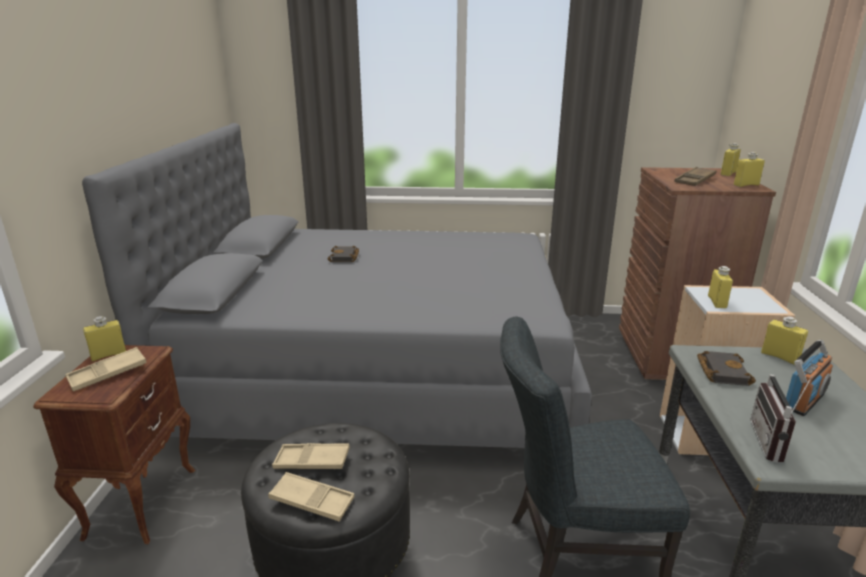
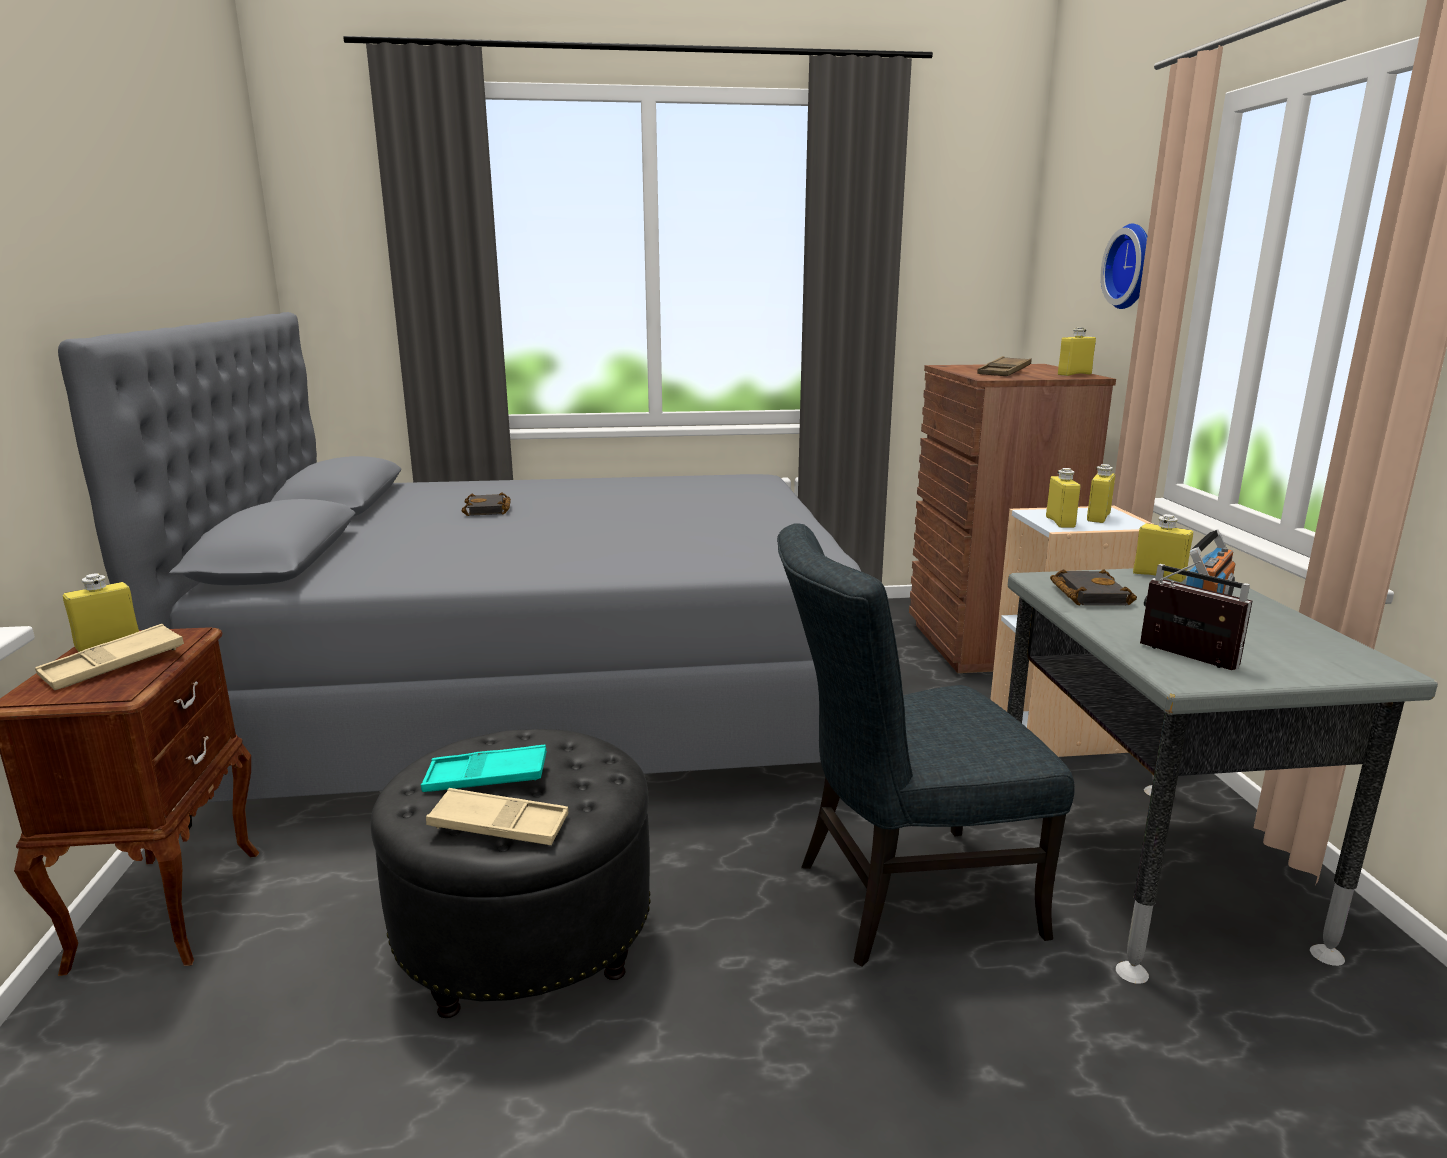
camera: 10 degrees left, 5 degrees down
beige tray [272,443,350,469] -> turquoise tray [421,745,547,792]
yellow bottle [721,143,741,176] -> yellow bottle moved to [1087,464,1115,523]
radio [750,374,812,463] -> radio turned 135 degrees clockwise [1140,561,1252,670]
none -> wall clock [1101,224,1147,309]

